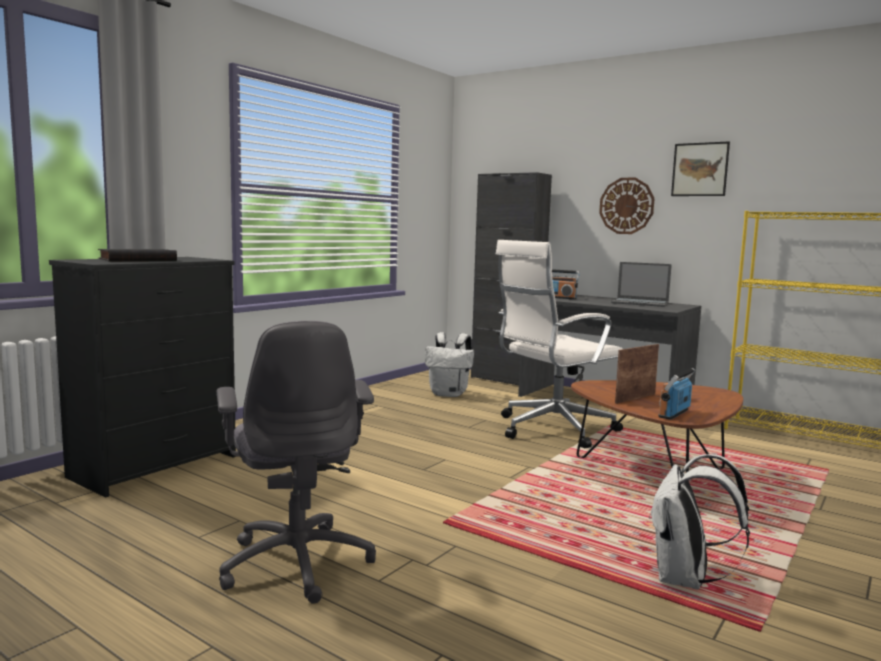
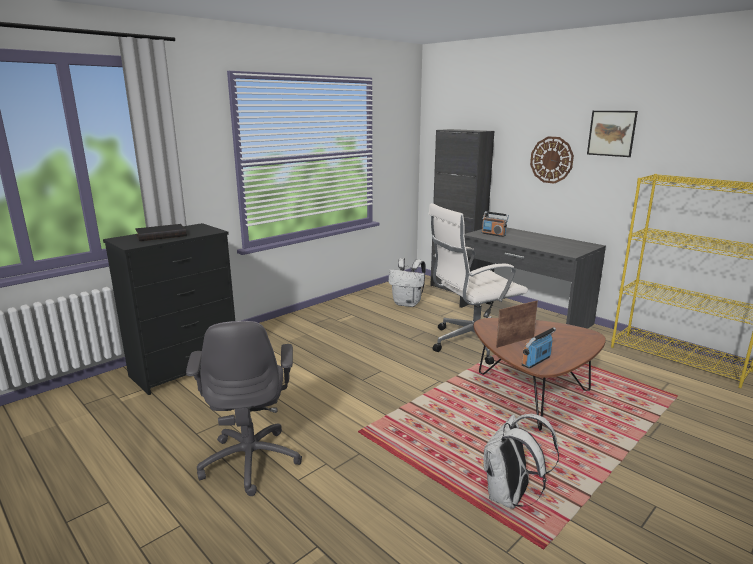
camera: 10 degrees right, 10 degrees up
laptop [611,262,672,307] -> none

